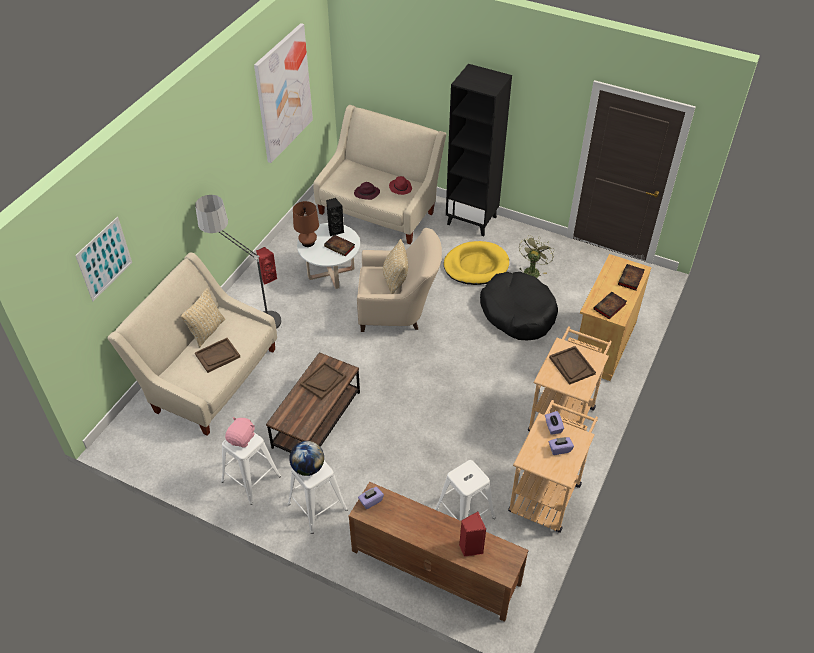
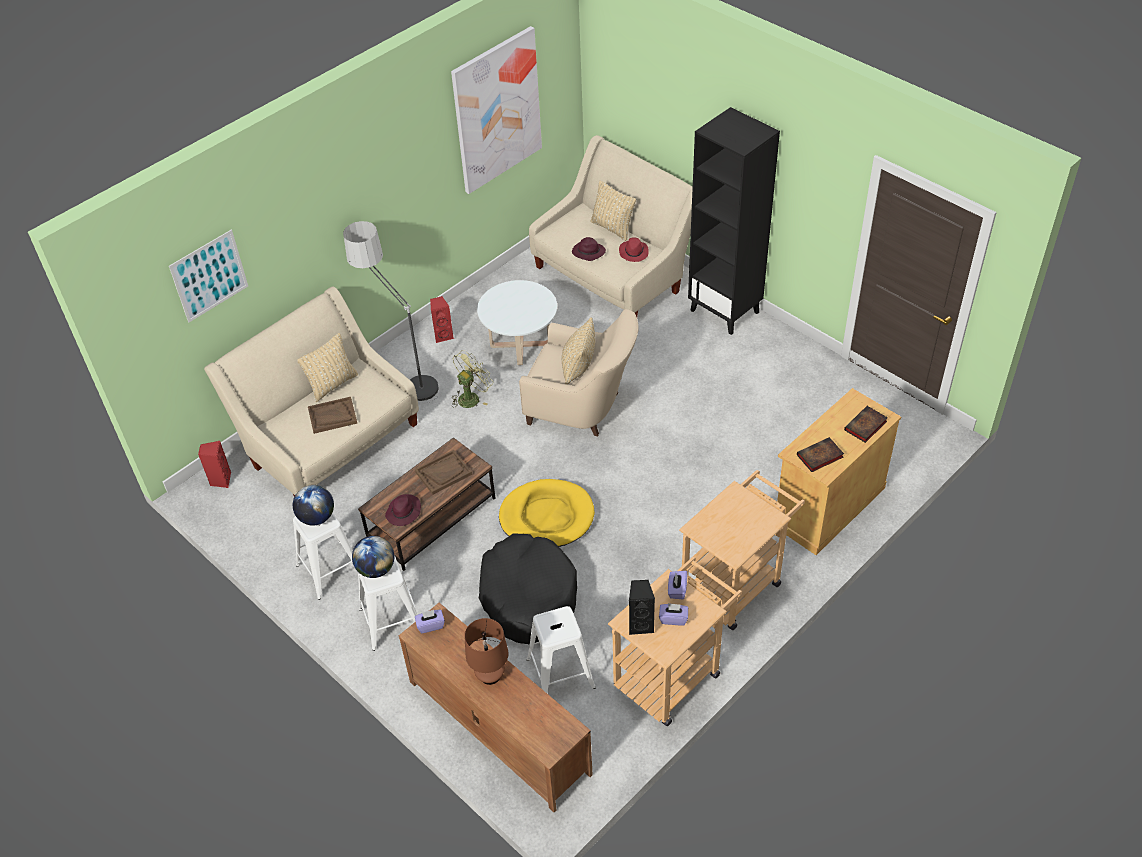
camera: 20 degrees right, 0 degrees up
pink plush toy [225,417,255,448] -> globe [293,485,334,525]
brown table lamp [293,201,319,247] -> brown table lamp moved to [464,618,509,685]
book [324,234,355,256] -> none
black speaker [326,198,344,236] -> black speaker moved to [629,580,655,635]
yellow dog bed [444,241,509,285] -> yellow dog bed moved to [499,479,595,547]
red speaker [459,512,486,557] -> red speaker moved to [198,441,231,488]
black dog bed [480,272,558,341] -> black dog bed moved to [479,533,577,645]
green fan [519,235,555,278] -> green fan moved to [452,350,491,408]
brown tray [549,346,596,385] -> none
none -> purple hat [385,494,421,526]
none -> beige pillow [590,181,636,241]

